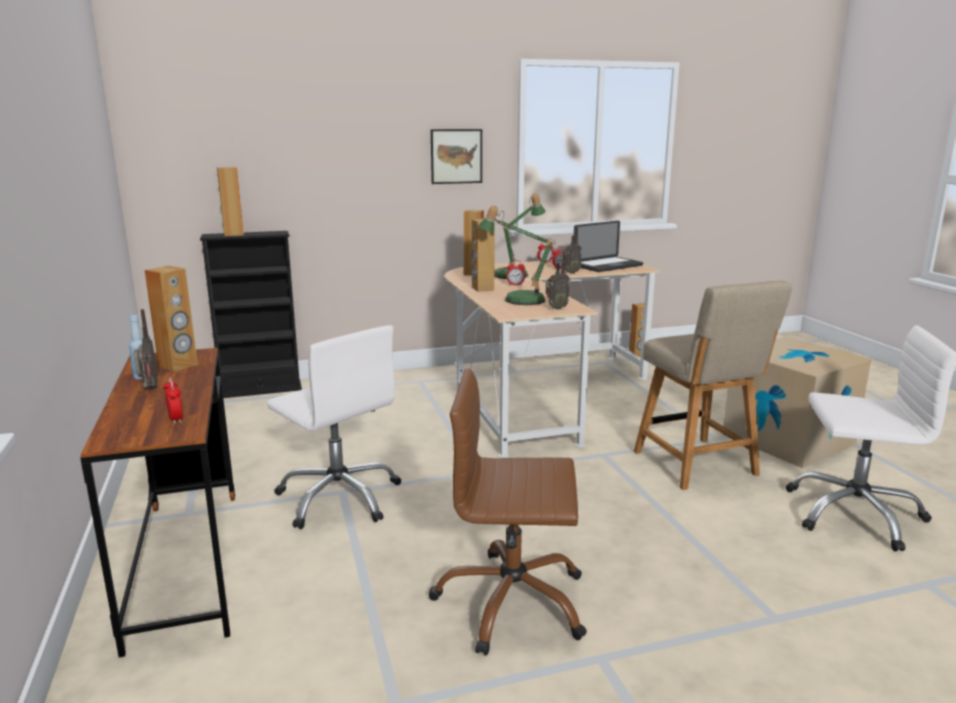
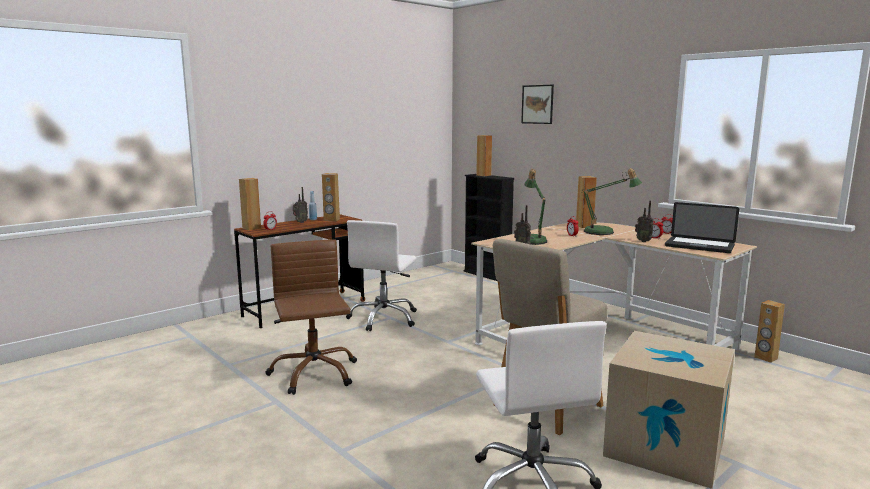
camera: 65 degrees right, 5 degrees down
picture [431,129,482,184] -> picture moved to [521,85,554,124]
brown speaker [472,219,495,292] -> brown speaker moved to [239,178,261,230]

